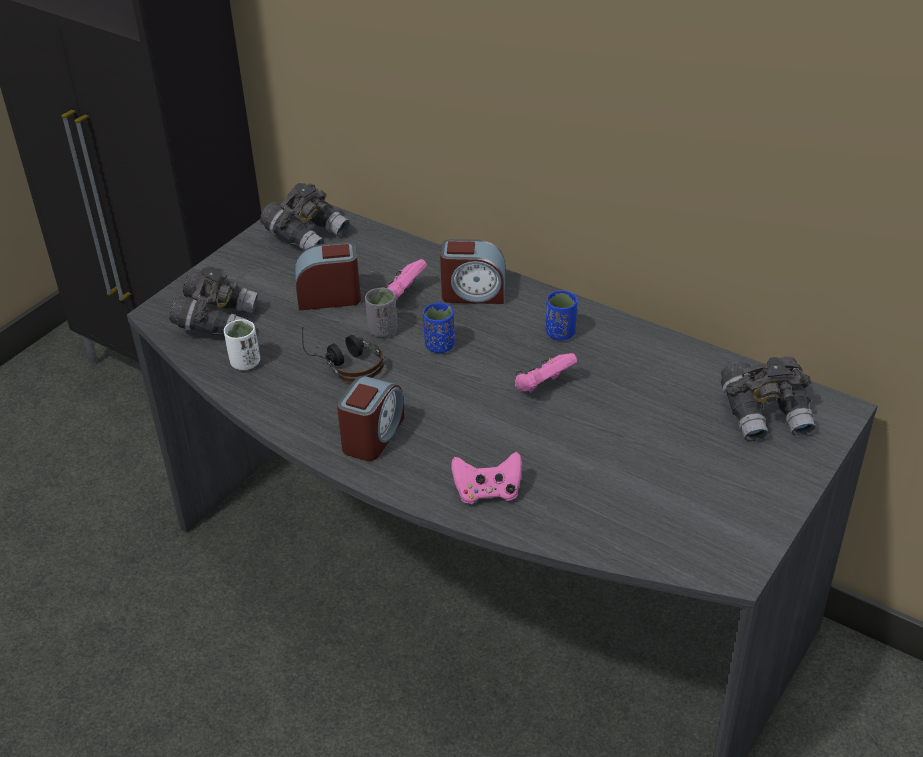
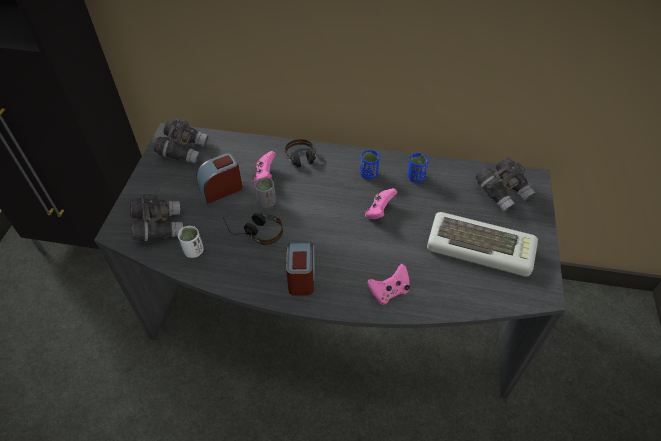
camera: 25 degrees left, 10 degrees up
blue cup [423,303,455,353] -> blue cup moved to [408,153,428,182]
alarm clock [440,239,505,304] -> headphones [285,139,326,167]
none -> keyboard [427,212,538,277]

